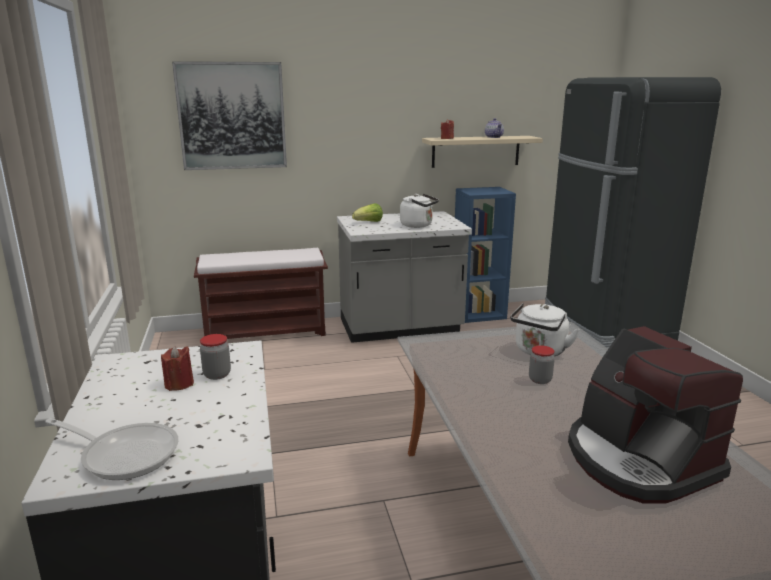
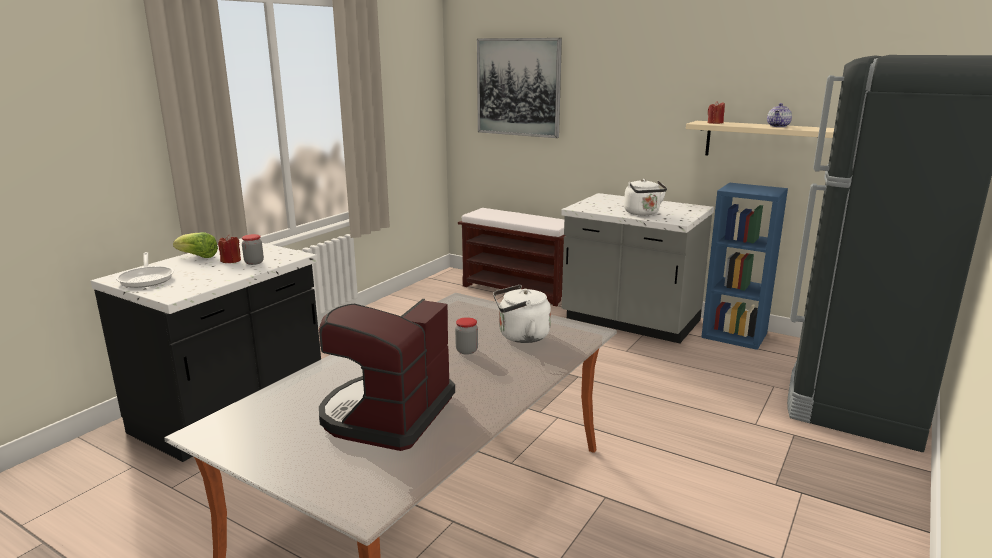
camera: 45 degrees right, 0 degrees up
lettuce [352,203,383,222] -> lettuce moved to [173,232,218,258]

